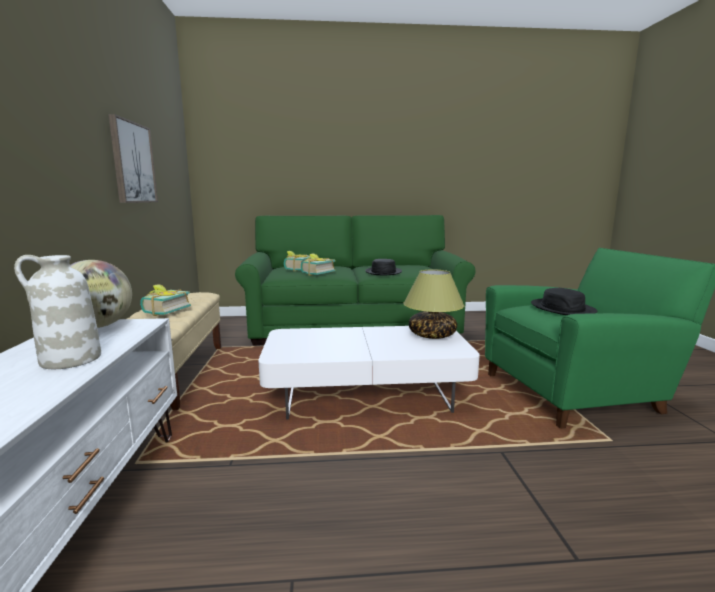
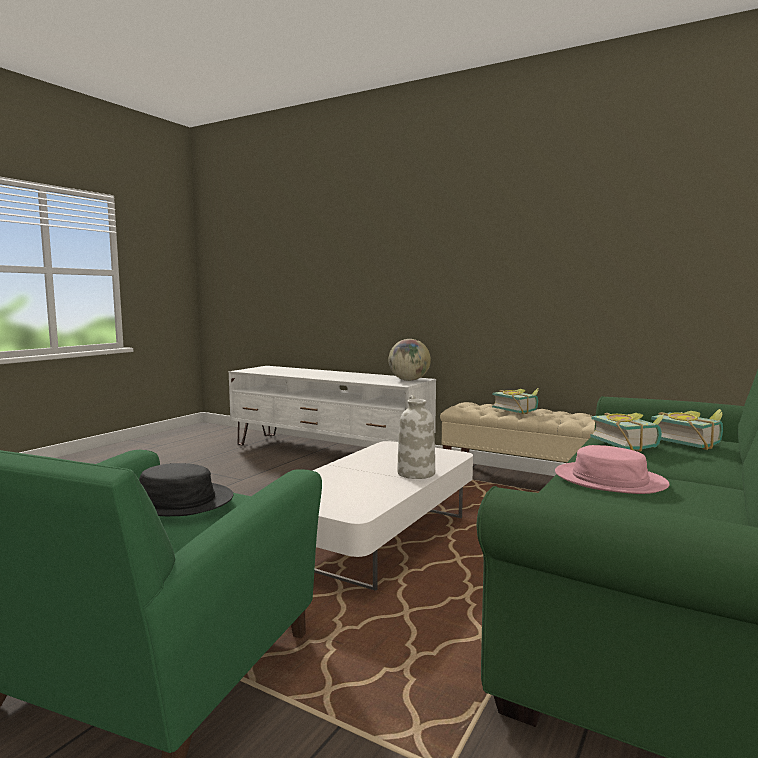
camera: 125 degrees right, 5 degrees down
white vase [14,255,101,369] -> white vase moved to [398,395,435,479]
picture [108,114,158,203] -> none
black hat [365,259,402,275] -> pink hat [555,445,670,494]
table lamp [403,269,464,339] -> none

